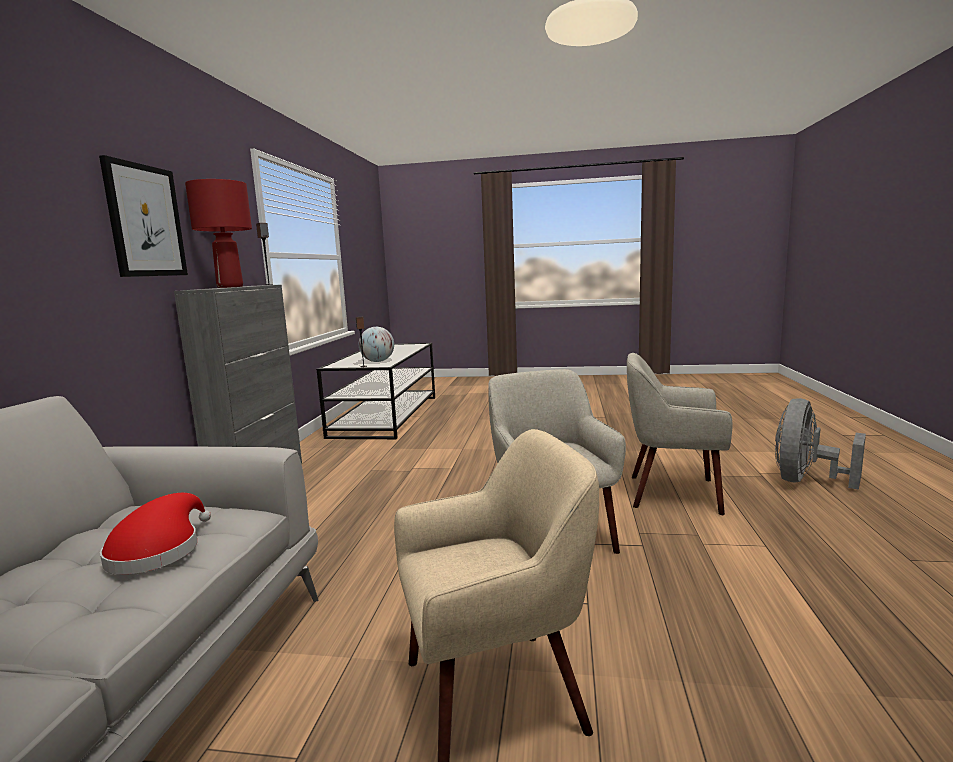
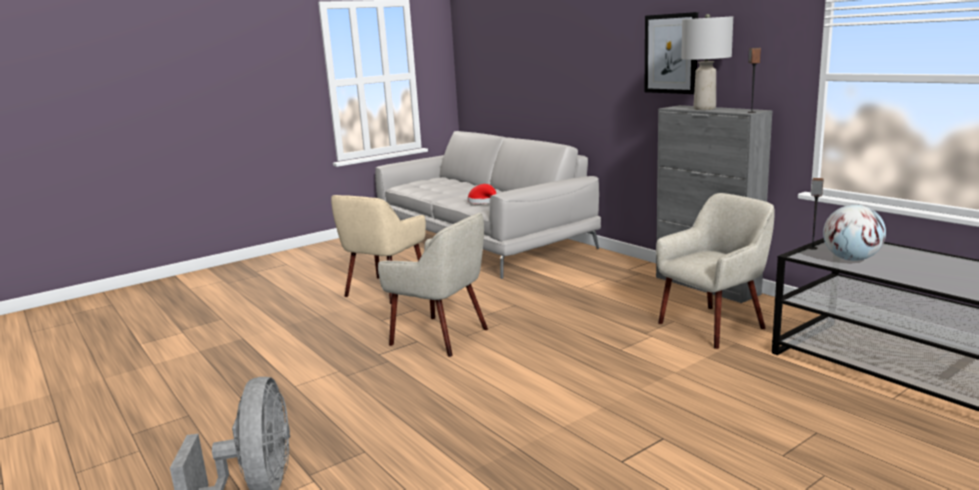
camera: 135 degrees right, 5 degrees up
red table lamp [185,179,252,288] -> grey table lamp [681,14,733,110]
beige armchair [627,353,733,515] -> beige armchair moved to [656,193,775,349]

